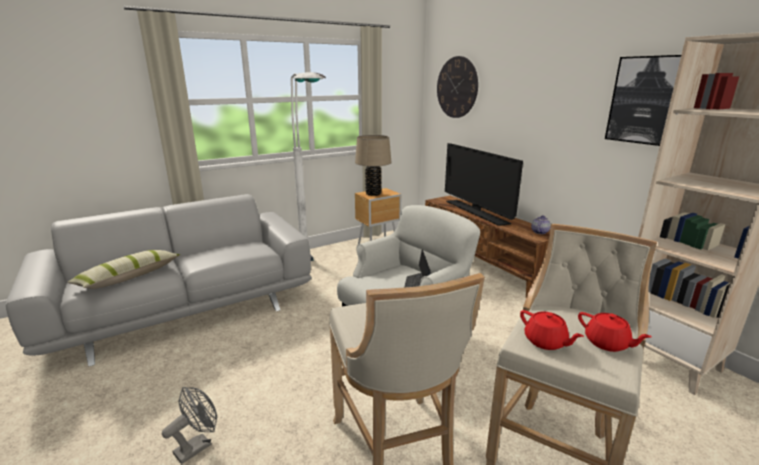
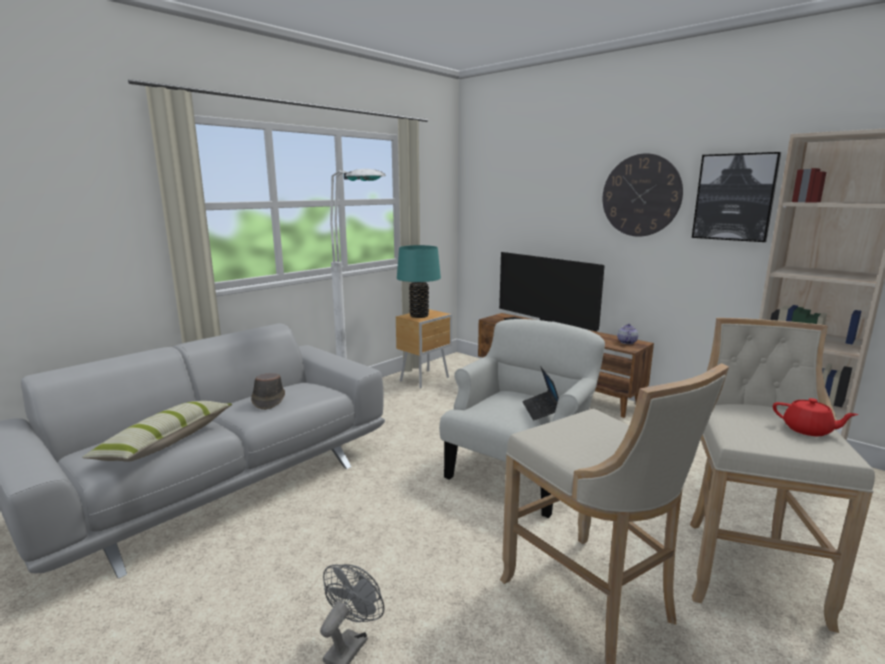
camera: 15 degrees left, 5 degrees down
beige table lamp [355,135,392,196] -> turquoise table lamp [397,245,441,318]
wall clock [437,56,478,118] -> wall clock moved to [603,153,683,237]
red teapot [520,310,584,350] -> none
none -> brown hat [251,373,285,410]

